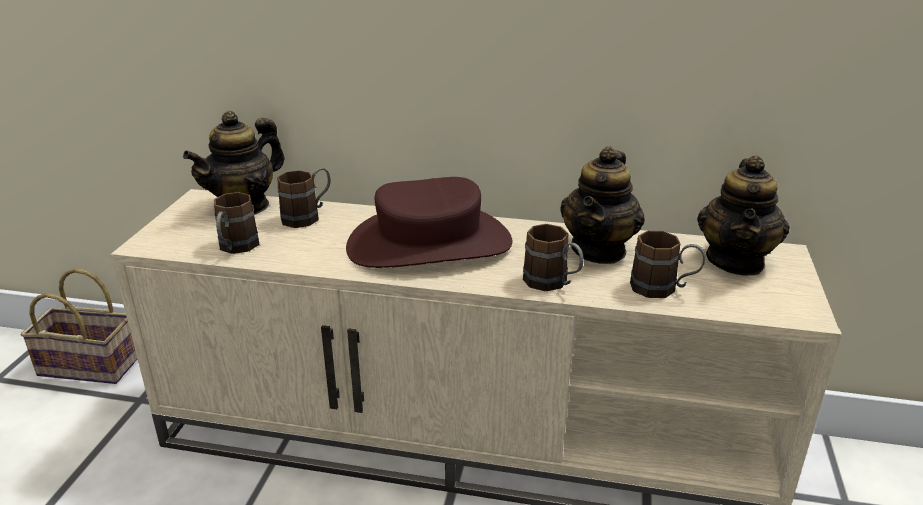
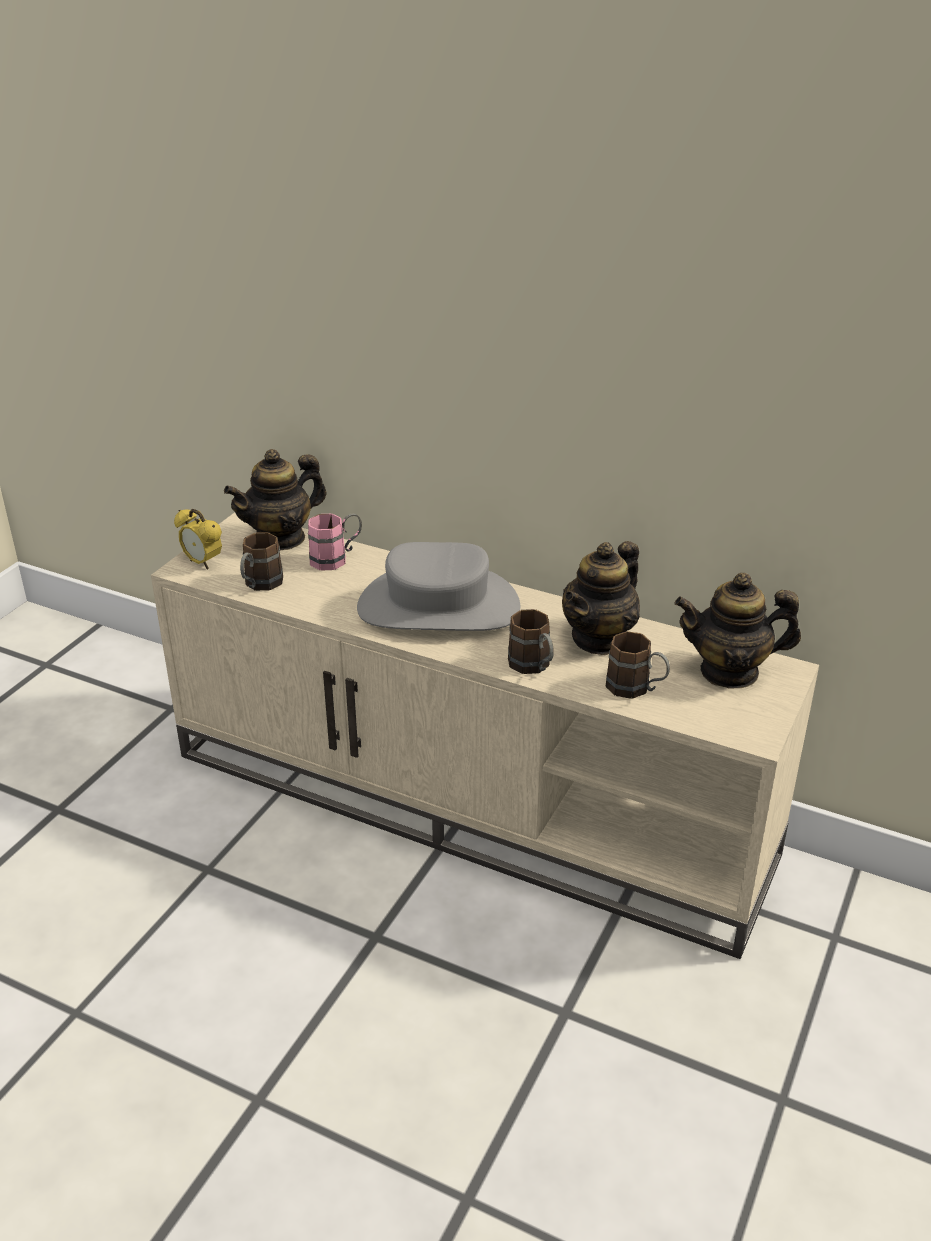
camera: 15 degrees right, 5 degrees up
basket [21,268,137,384] -> none
brown mug [277,168,330,228] -> pink mug [308,513,362,570]
brown hat [346,177,512,268] -> grey hat [357,542,520,631]
teapot [697,155,790,276] -> teapot turned 60 degrees clockwise [674,573,801,688]
none -> alarm clock [174,509,222,569]

